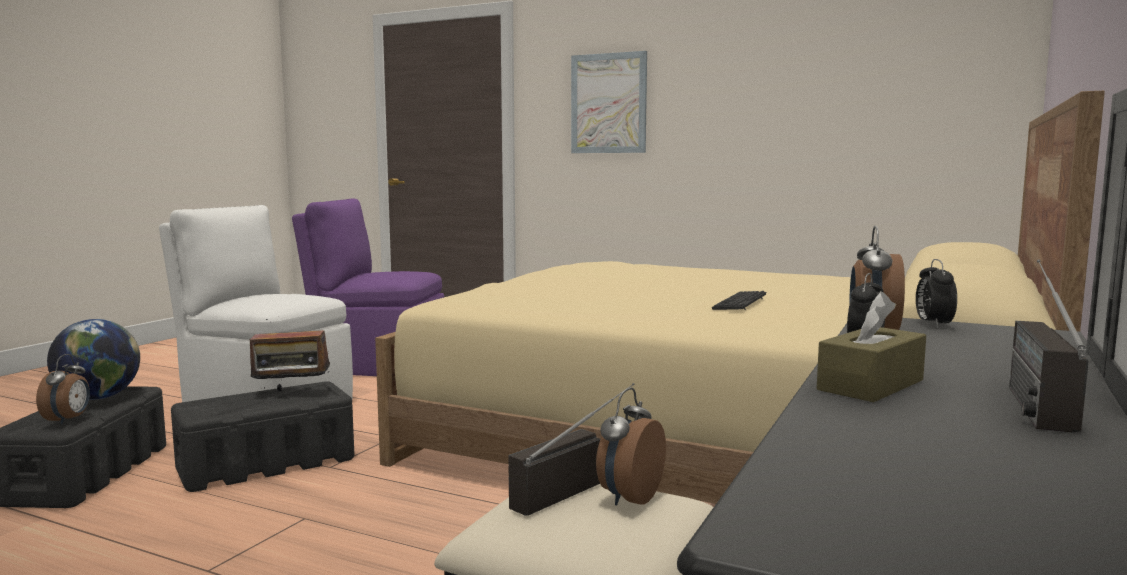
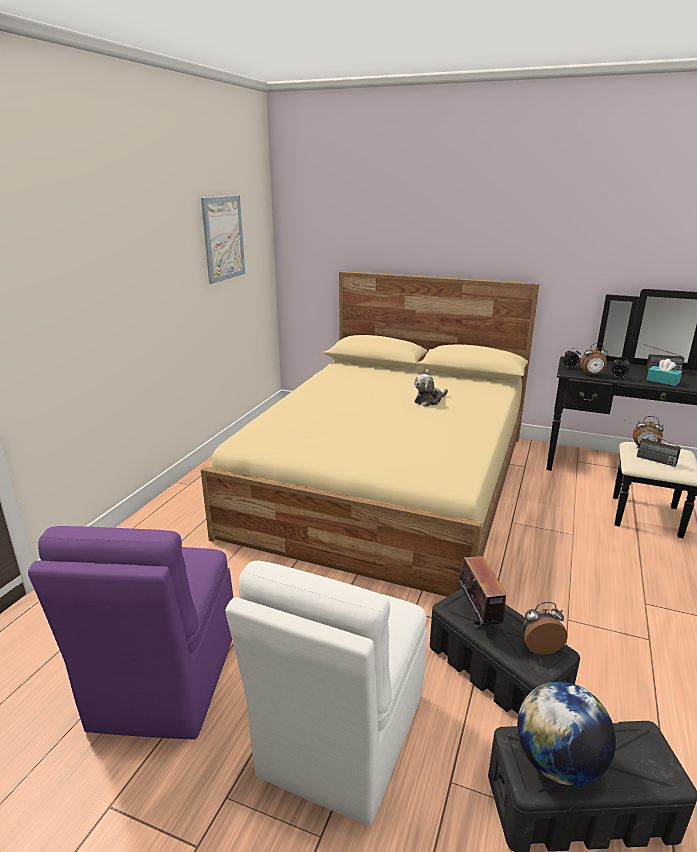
camera: 95 degrees left, 15 degrees up
alarm clock [36,354,90,424] -> alarm clock moved to [523,602,567,655]
picture [571,51,647,153] -> picture moved to [201,195,245,284]
keyboard [712,291,766,310] -> plush toy [414,374,448,406]
brown tissue box [817,291,926,402] -> turquoise tissue box [647,359,682,386]

